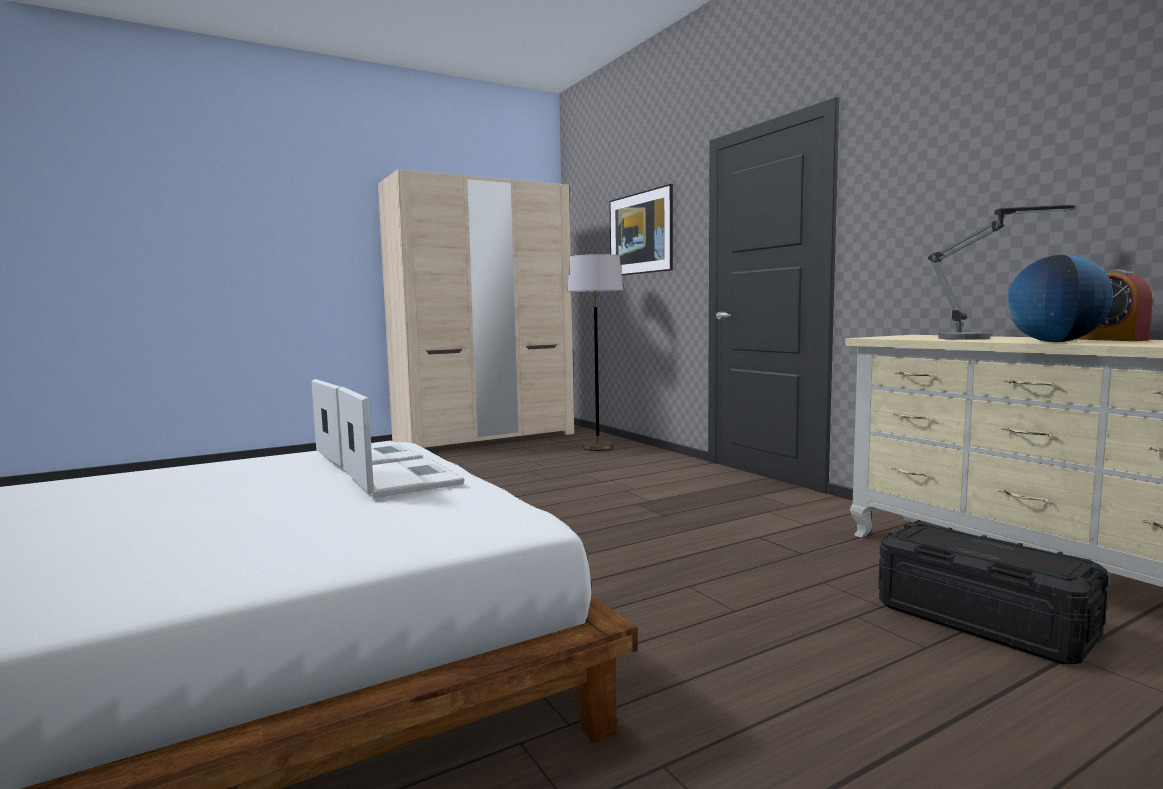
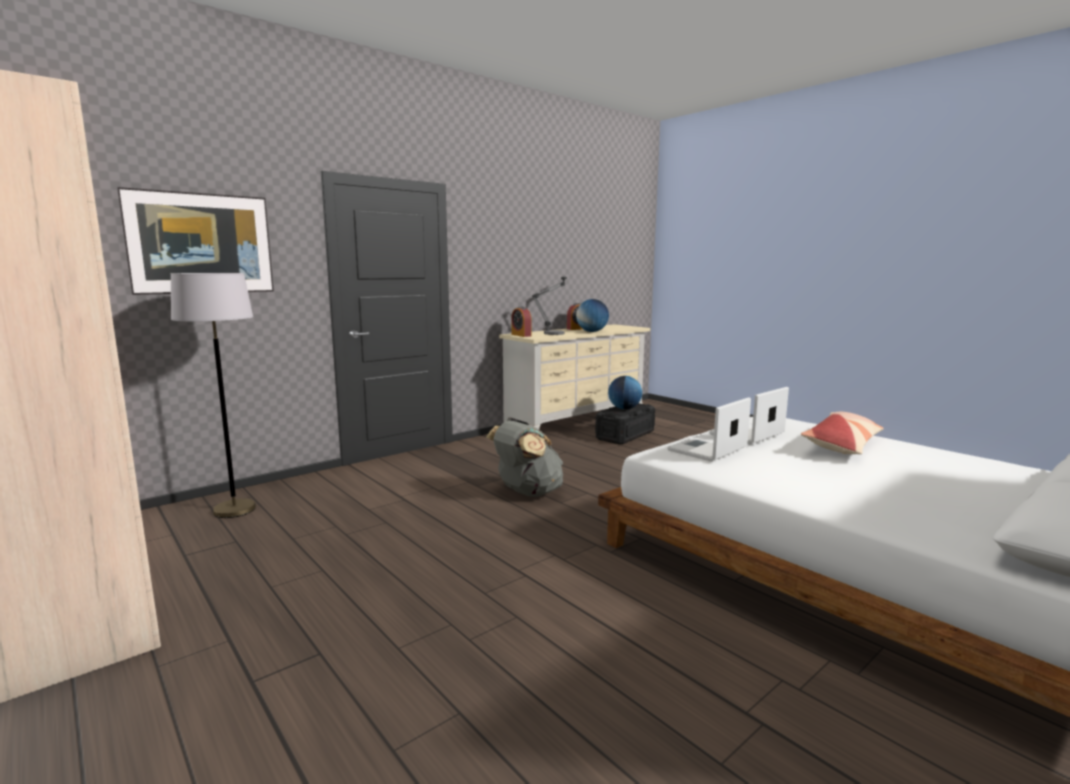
camera: 100 degrees left, 5 degrees up
none -> grey backpack [486,421,563,497]
none -> alarm clock [511,307,532,337]
none -> globe [608,376,642,409]
none -> pillow [801,412,884,454]

